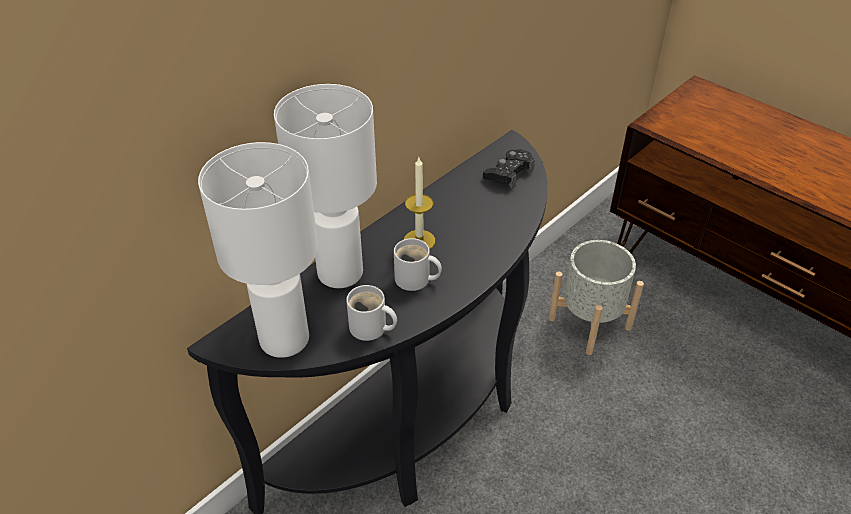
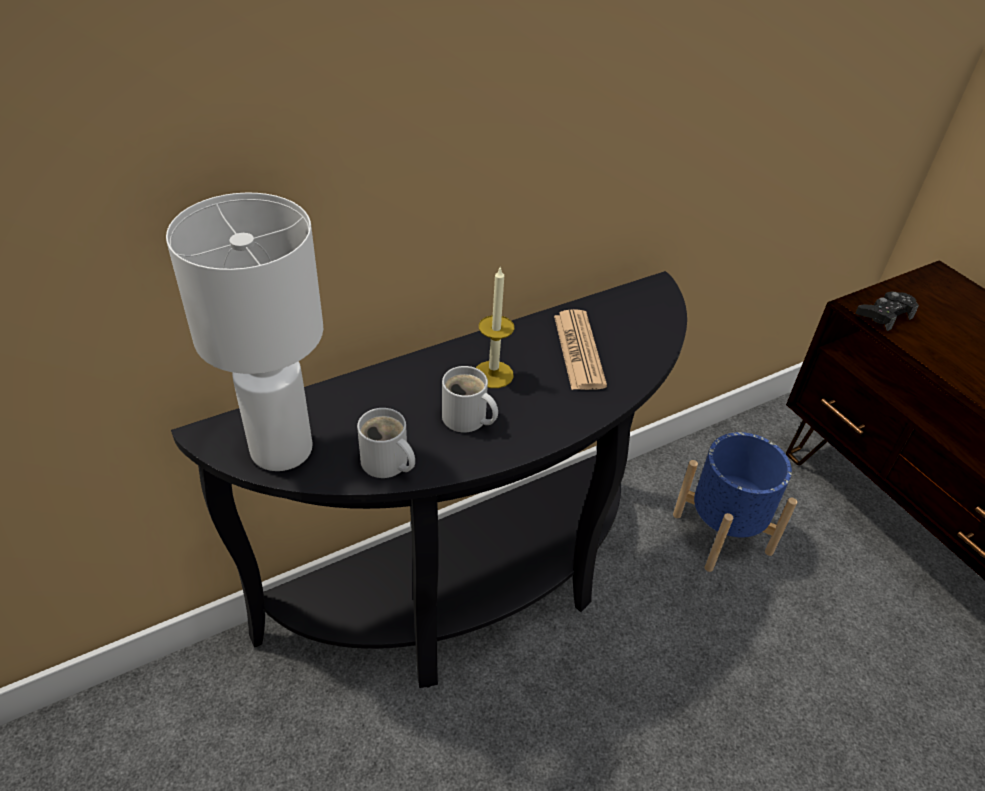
camera: 15 degrees right, 0 degrees up
white table lamp [274,84,377,288] -> none
black game controller [483,149,535,189] -> black game controller moved to [855,292,919,331]
grey planter [549,240,644,355] -> blue planter [673,432,797,572]
none -> newspaper [554,309,607,390]

